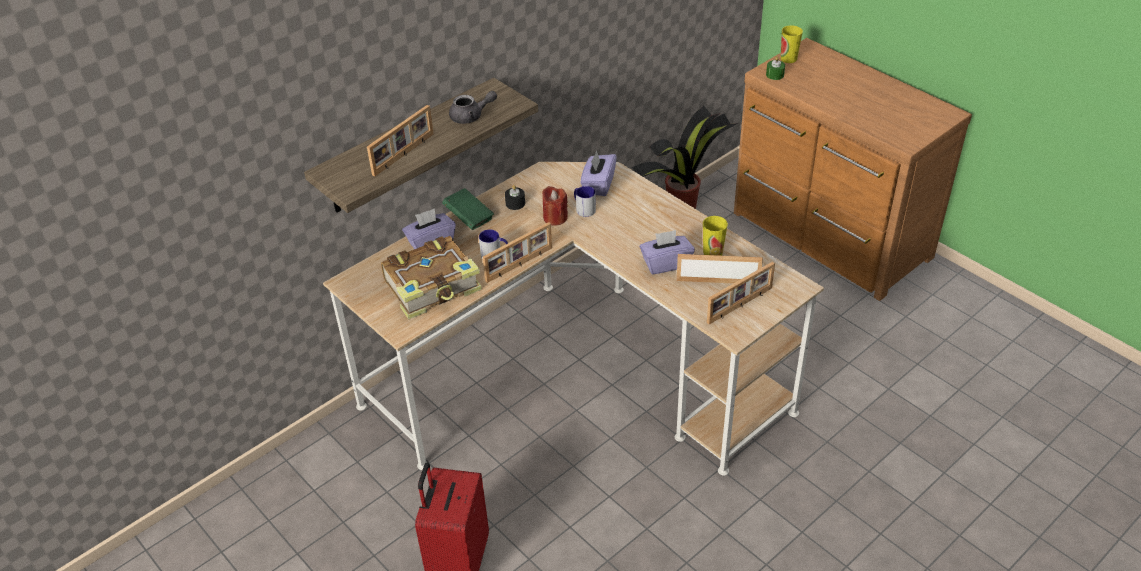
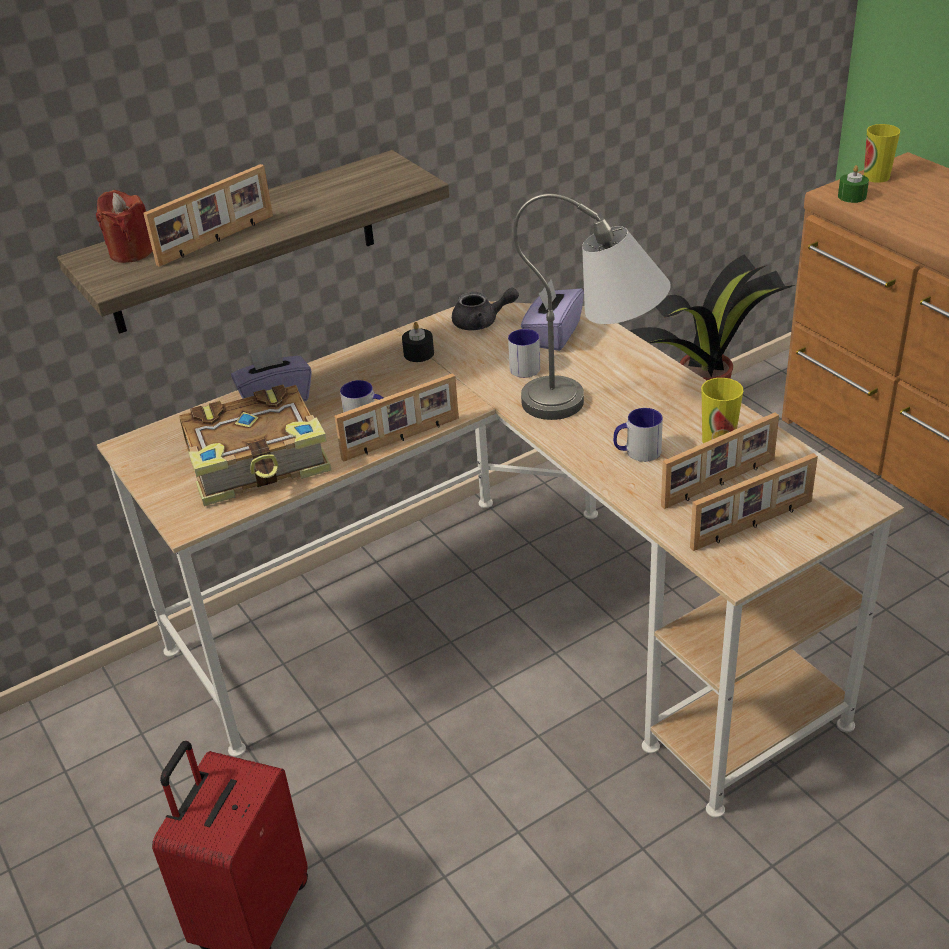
camera: 10 degrees right, 5 degrees down
green book [442,188,494,230] -> none
grey teapot [449,91,497,124] -> grey teapot moved to [452,288,519,330]
red candle [542,186,568,226] -> red candle moved to [96,190,153,263]
purple tissue box [640,230,695,274] -> mug [613,408,663,462]
picture frame [677,254,763,284] -> picture frame turned 135 degrees clockwise [661,413,779,509]
none -> grey table lamp [513,193,671,420]

